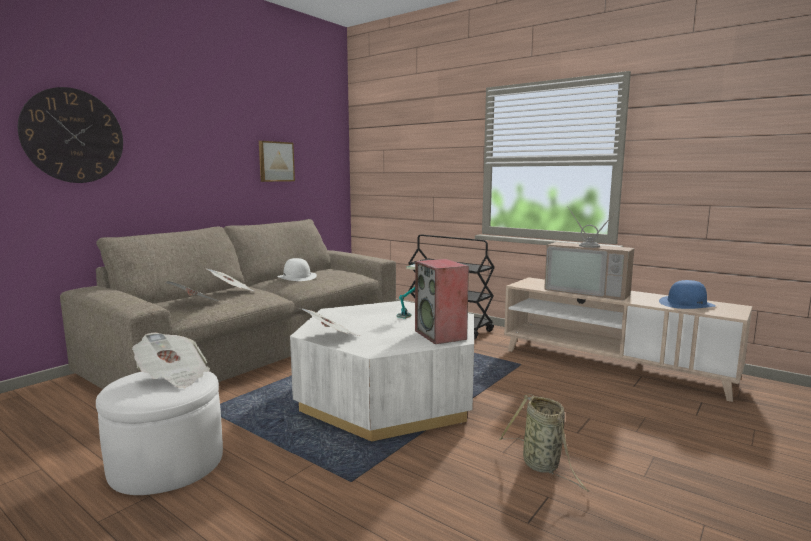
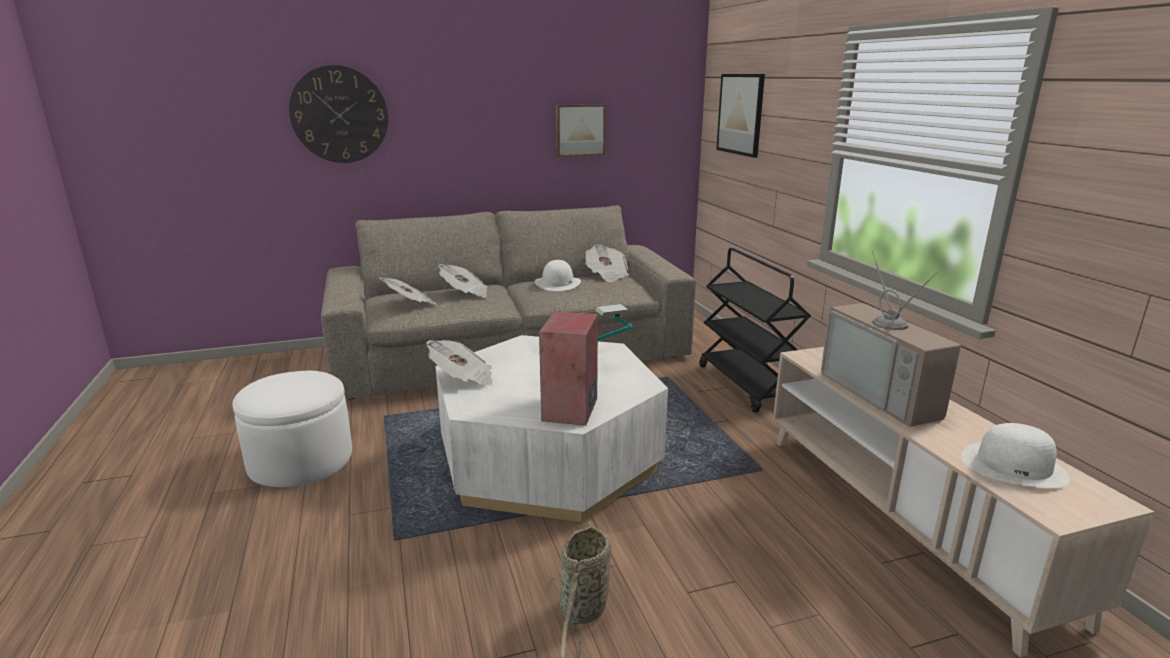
camera: 35 degrees right, 10 degrees up
newspaper [132,332,210,388] -> newspaper moved to [585,245,629,282]
blue hat [659,280,716,309] -> white hat [961,423,1070,488]
none -> picture [716,74,765,158]

